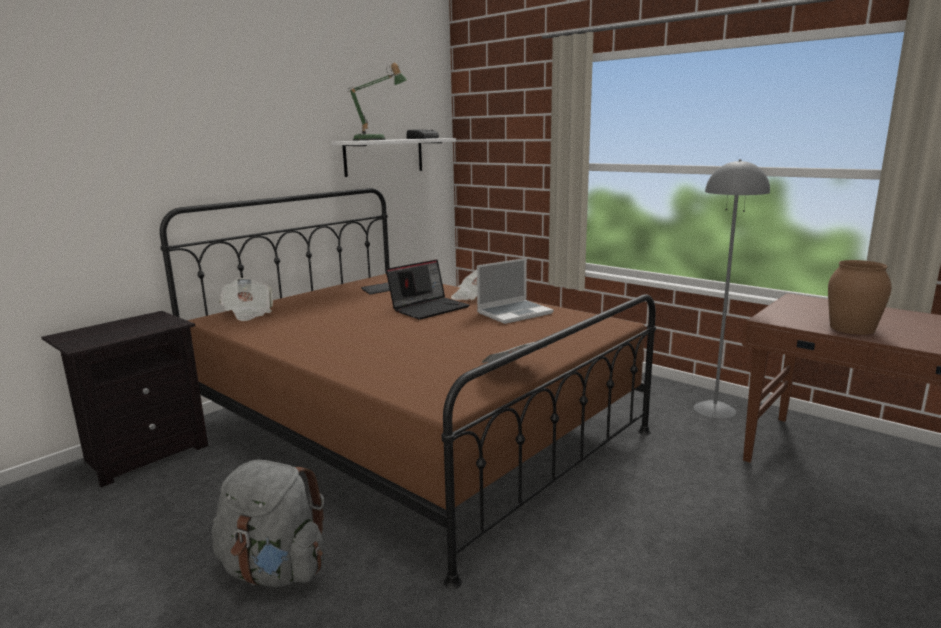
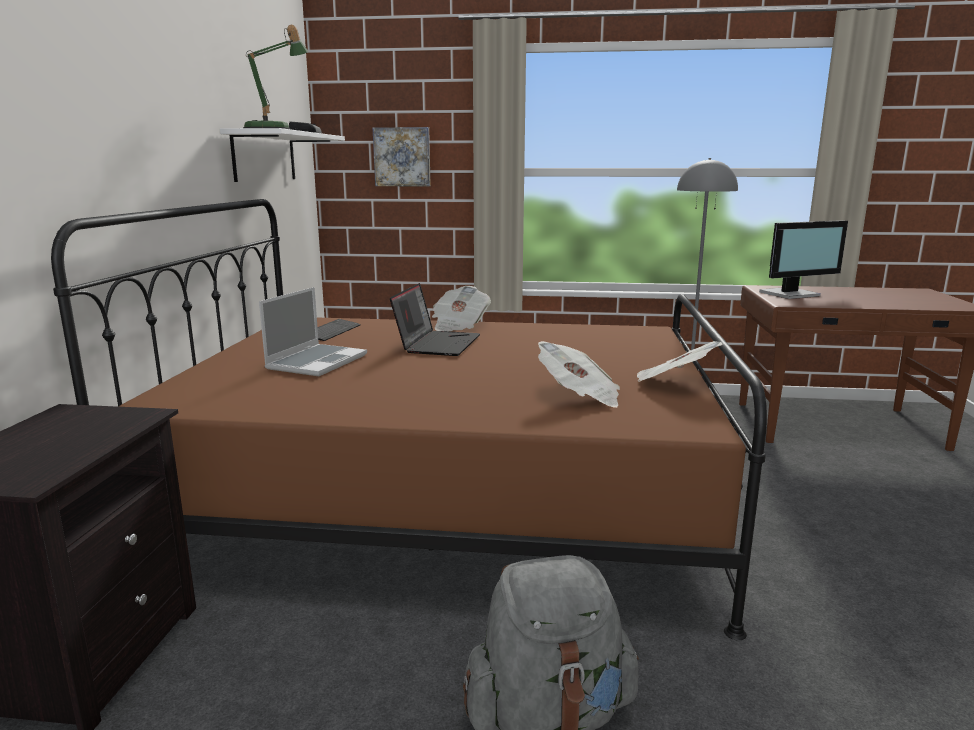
camera: 35 degrees left, 0 degrees up
newspaper [219,278,273,321] -> newspaper moved to [538,341,620,408]
laptop [477,258,554,324] -> laptop moved to [259,287,367,376]
brown vase [828,260,892,335] -> none
none -> picture [373,127,431,186]
none -> monitor [759,220,848,299]

